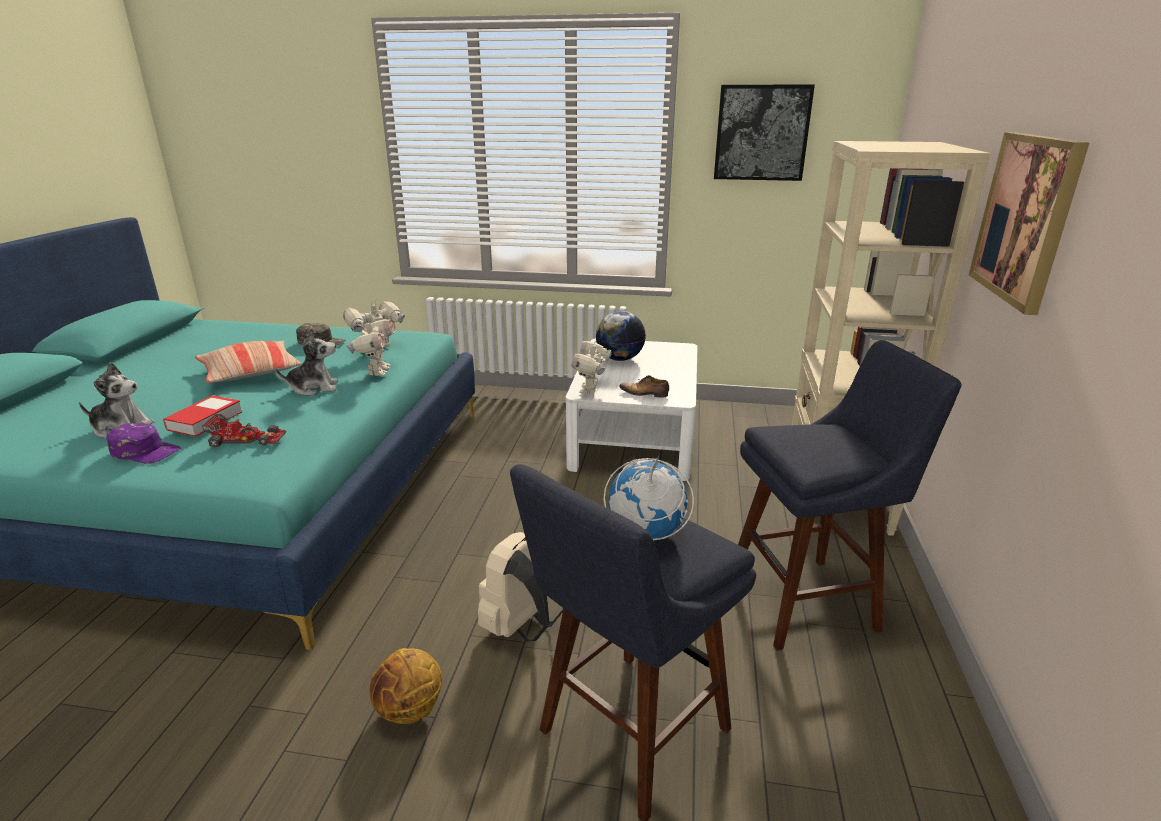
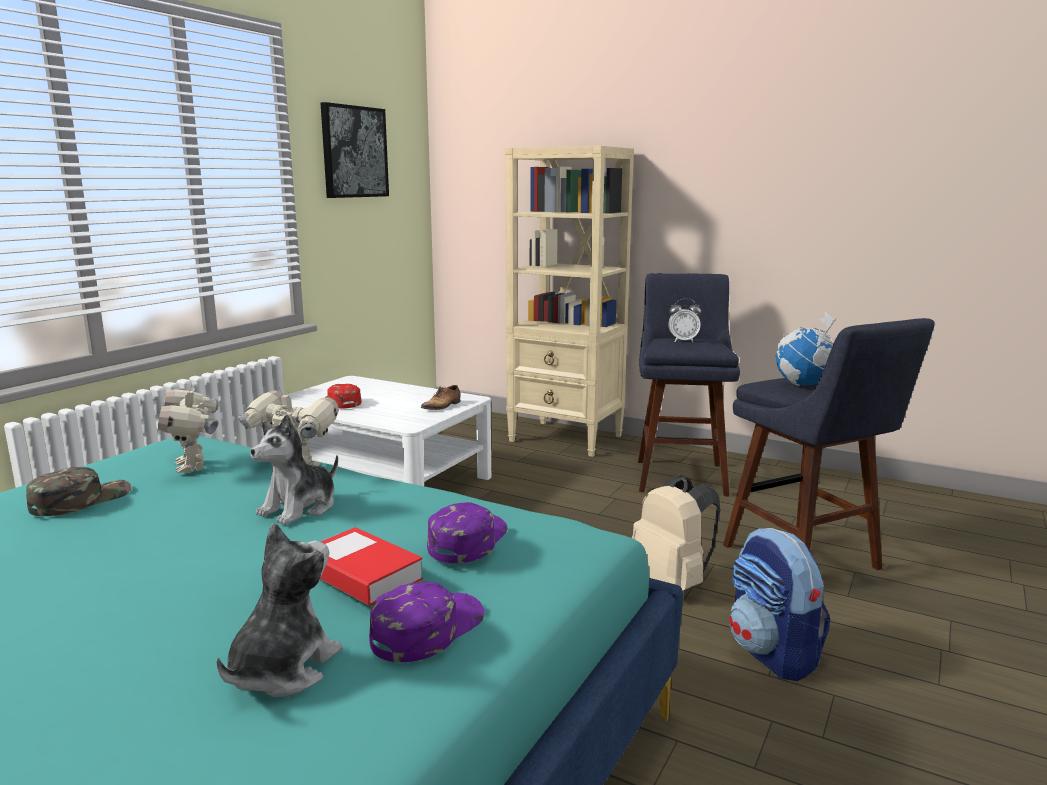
camera: 70 degrees left, 10 degrees down
pillow [195,341,301,383] -> none
toy car [202,414,287,447] -> purple cap [427,502,508,563]
plush toy [276,328,338,396] -> plush toy turned 150 degrees counterclockwise [250,414,338,525]
basketball [369,648,442,724] -> backpack [729,528,830,681]
toy robot [571,340,612,394] -> none
globe [596,311,646,361] -> red cap [326,384,361,408]
picture [969,132,1089,315] -> none
none -> alarm clock [668,299,701,342]

